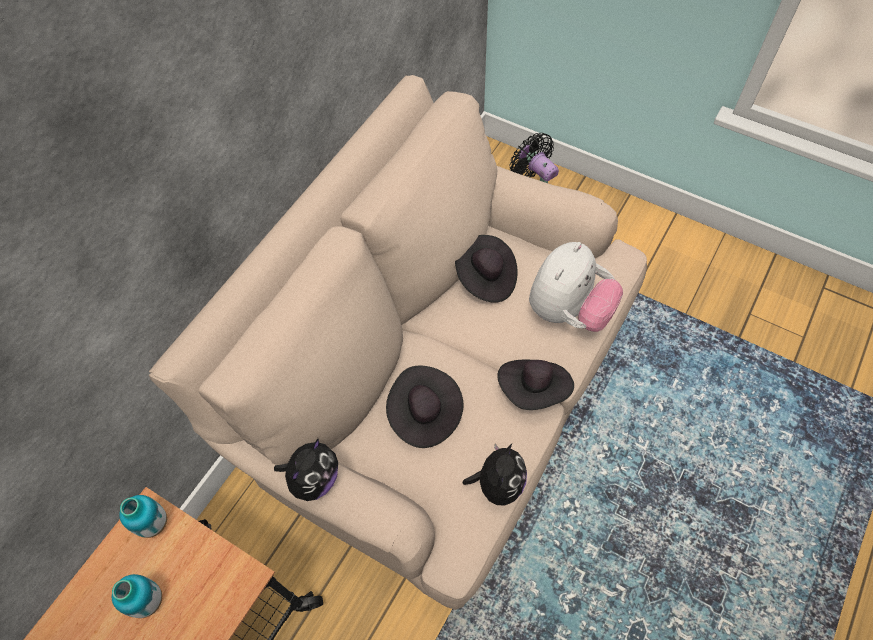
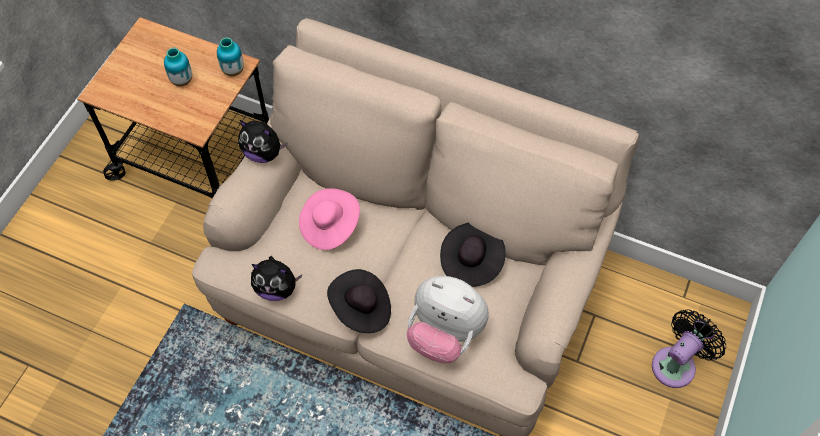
camera: 80 degrees right, 0 degrees up
black hat [386,365,463,448] -> pink hat [299,188,360,250]

